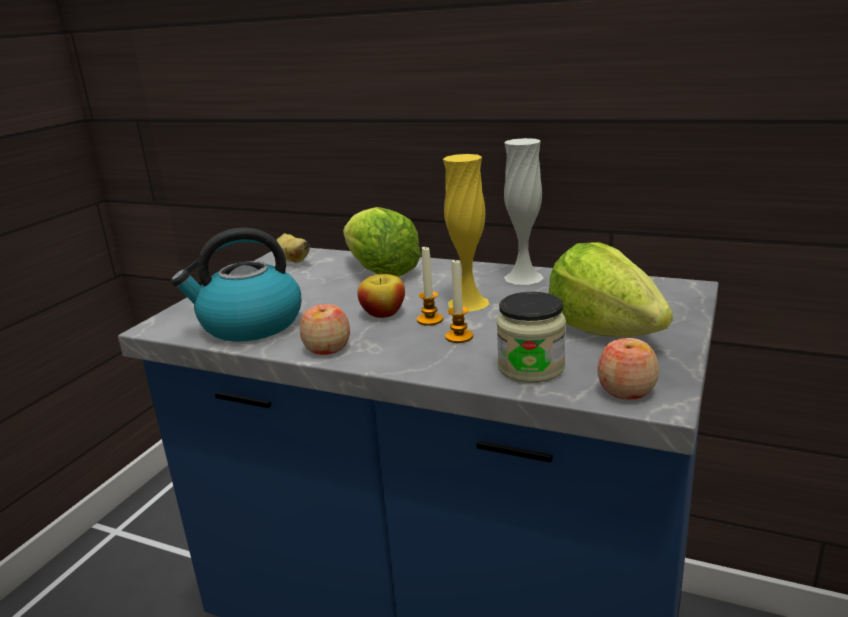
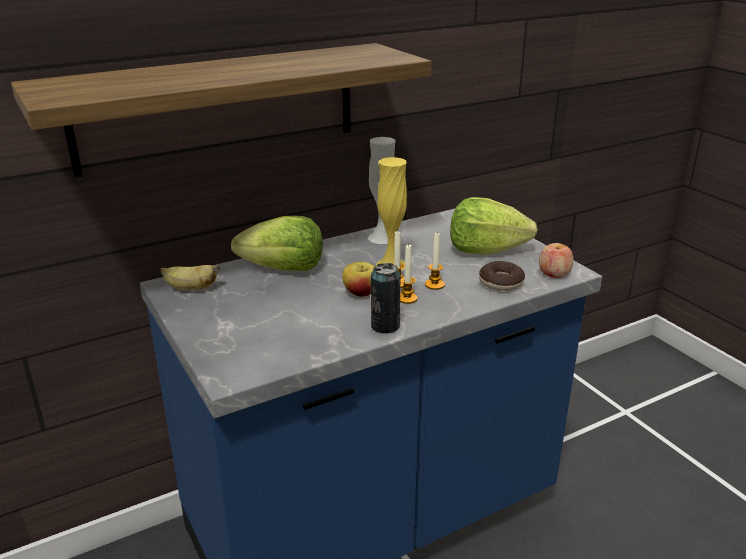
camera: 55 degrees left, 5 degrees up
kettle [171,227,301,341] -> none
apple [300,304,350,355] -> can [371,263,401,334]
jar [497,292,566,383] -> donut [479,261,525,291]
none -> shelf [11,43,432,178]
none -> candle [400,244,418,304]

